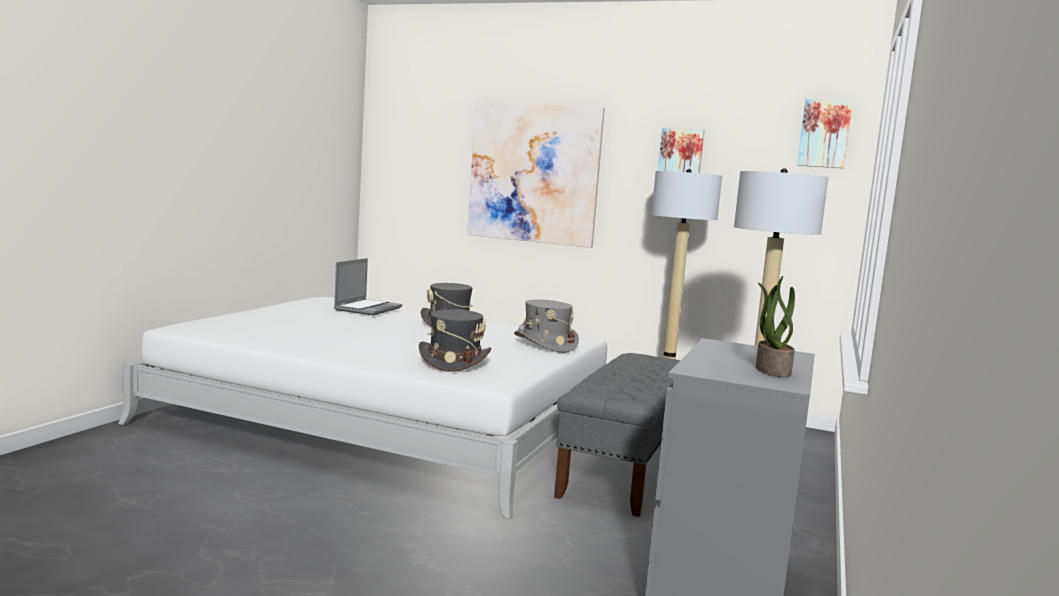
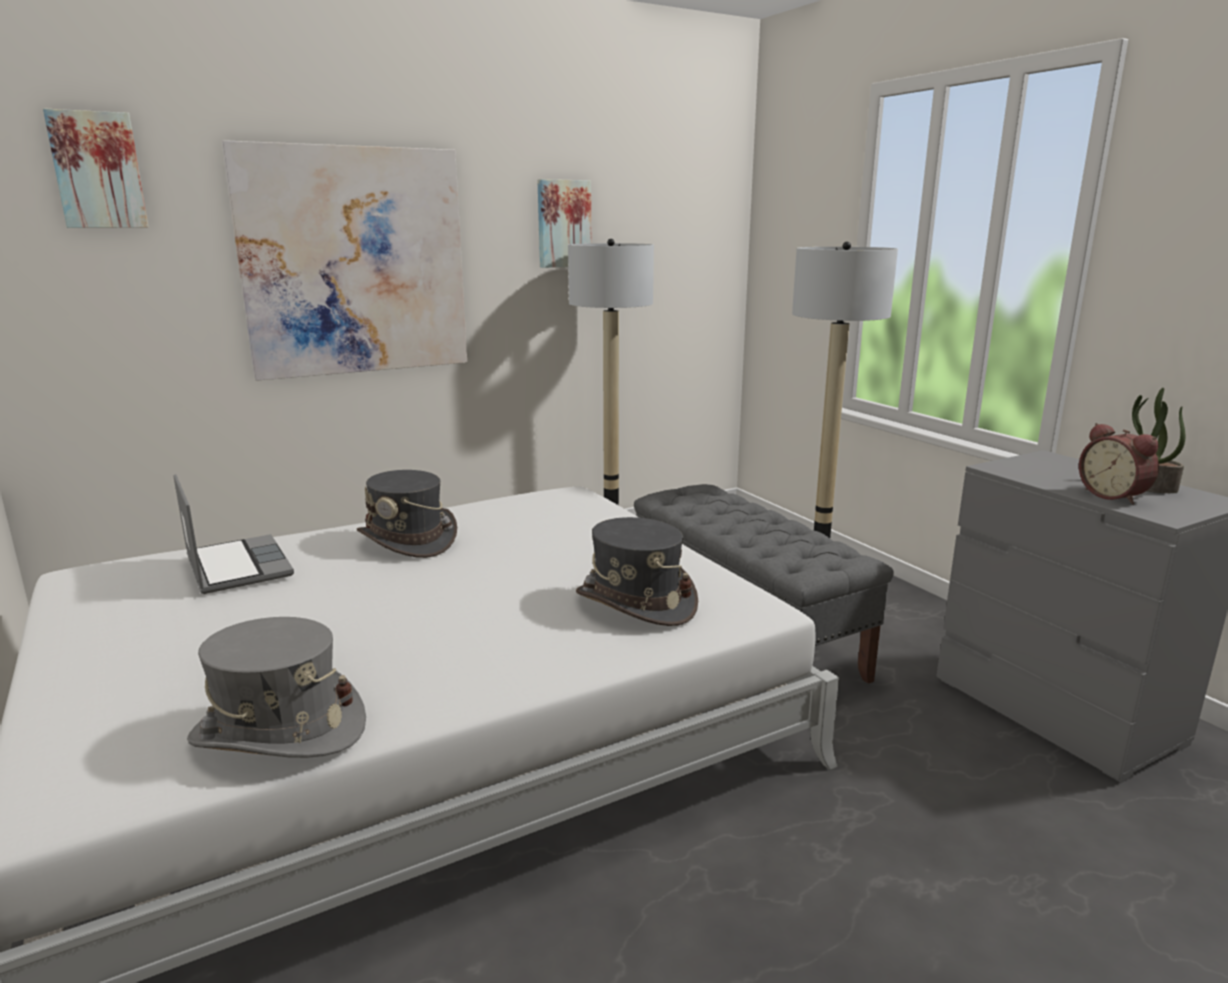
camera: 50 degrees left, 10 degrees up
grey hat [514,299,579,353] -> grey hat moved to [187,617,366,758]
picture [797,98,853,168] -> picture moved to [43,108,148,228]
none -> alarm clock [1079,423,1159,505]

